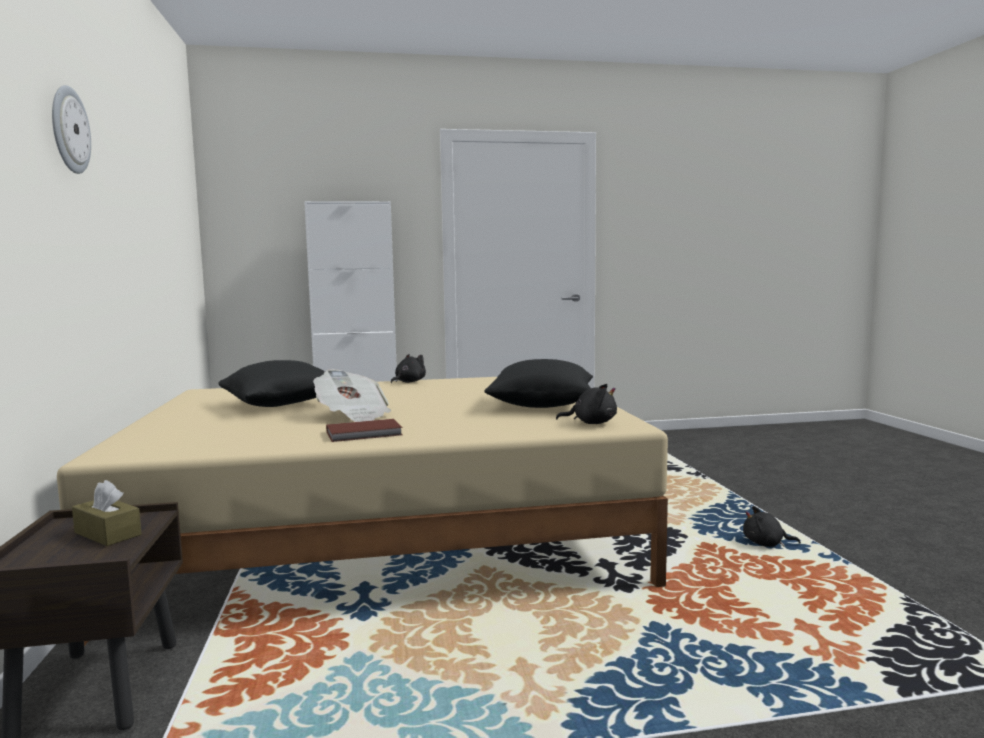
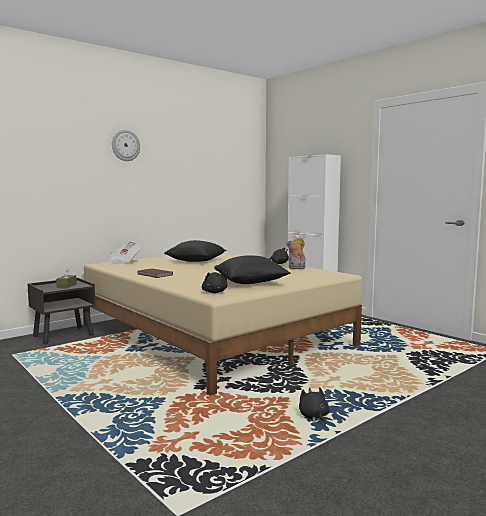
camera: 60 degrees right, 0 degrees up
newspaper [313,369,391,422] -> newspaper moved to [109,242,142,265]
none -> plush toy [286,234,306,269]

